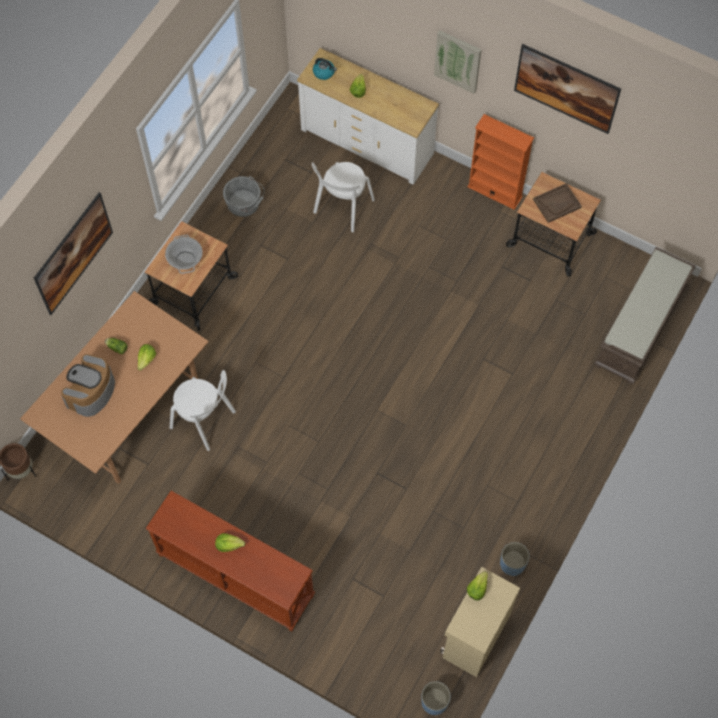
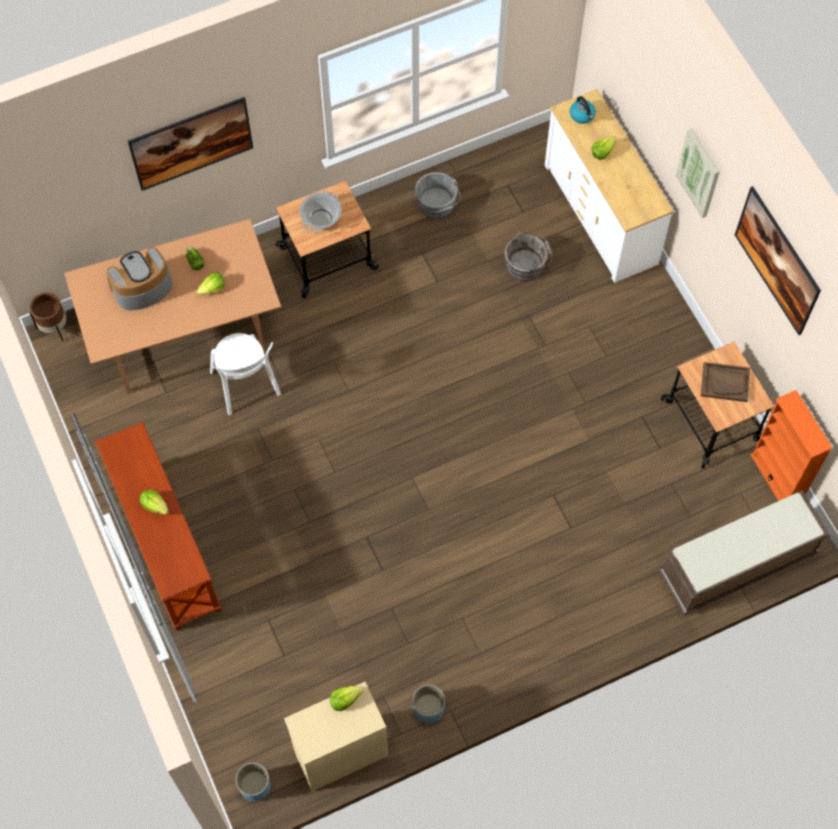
camera: 35 degrees right, 0 degrees up
white chair [312,162,375,232] -> grey bucket [504,232,553,281]
orange bookcase [467,114,534,210] -> orange bookcase moved to [750,390,833,501]

